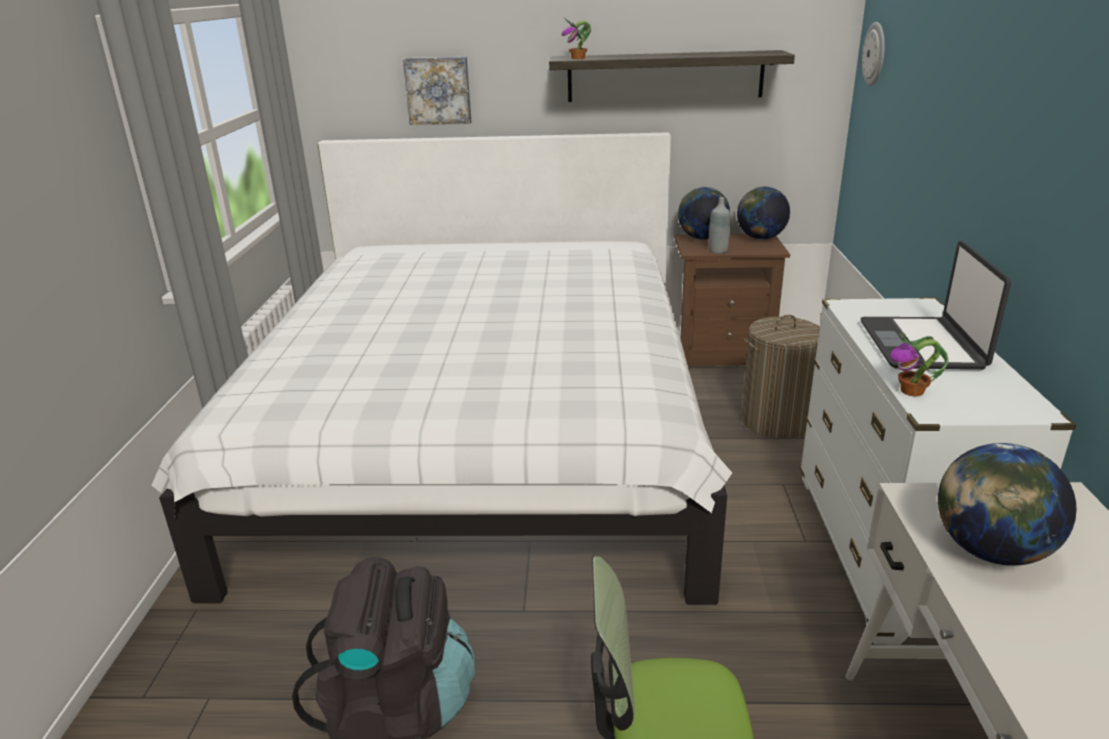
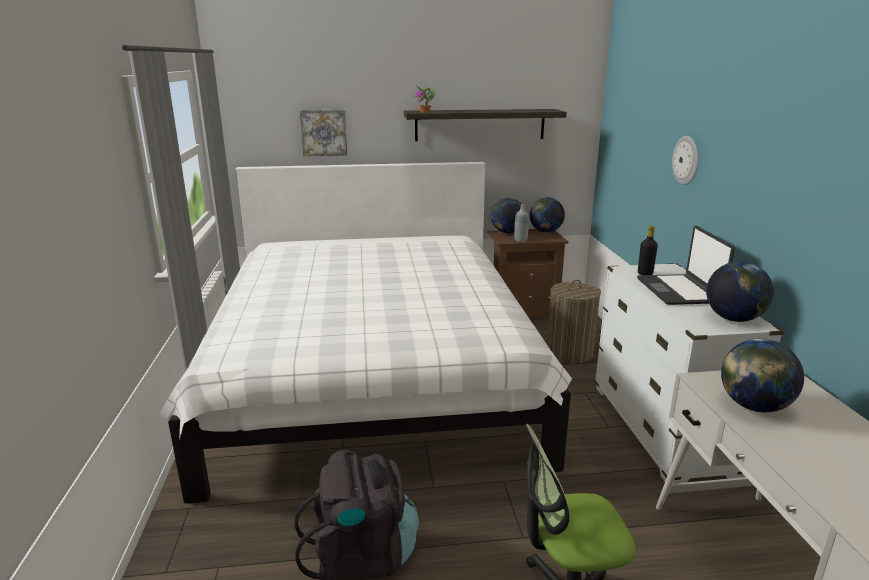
camera: 10 degrees left, 5 degrees down
wall clock [862,22,885,86] -> wall clock moved to [672,136,699,185]
potted plant [890,333,949,396] -> none
none -> black bottle [638,226,658,275]
none -> globe [706,261,774,322]

